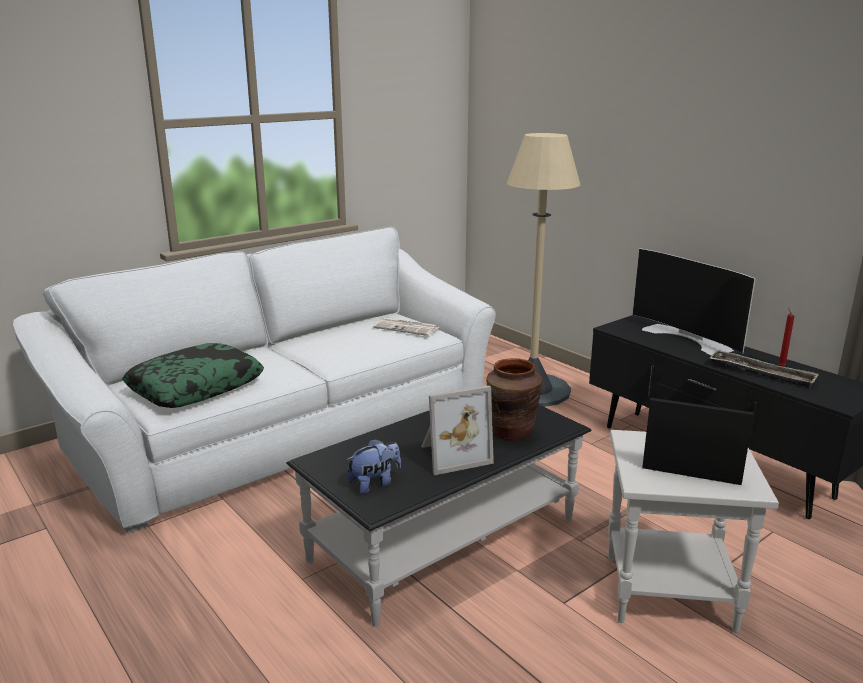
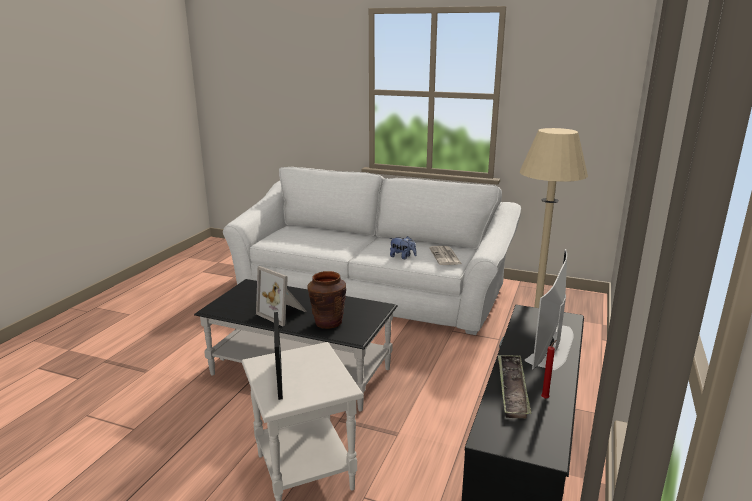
camera: 60 degrees right, 0 degrees up
pillow [122,343,264,408] -> none
plush toy [346,439,401,494] -> plush toy moved to [390,236,417,259]

